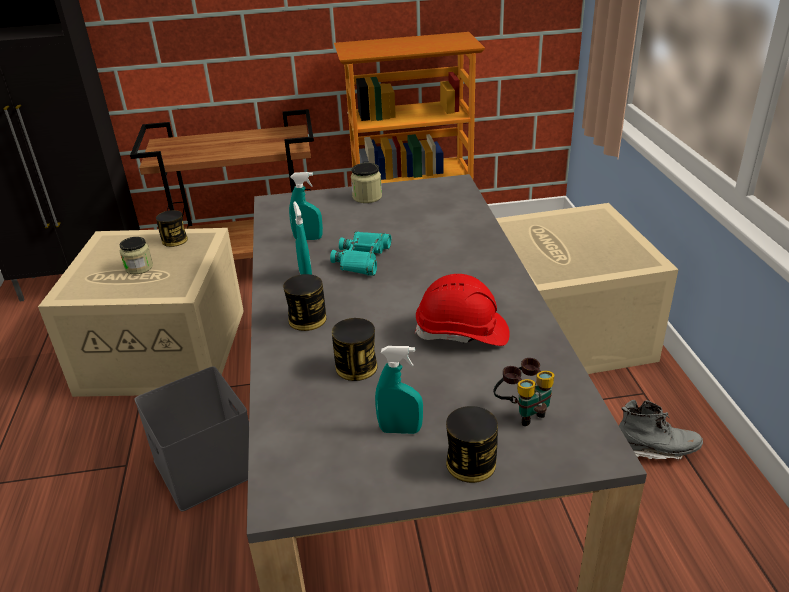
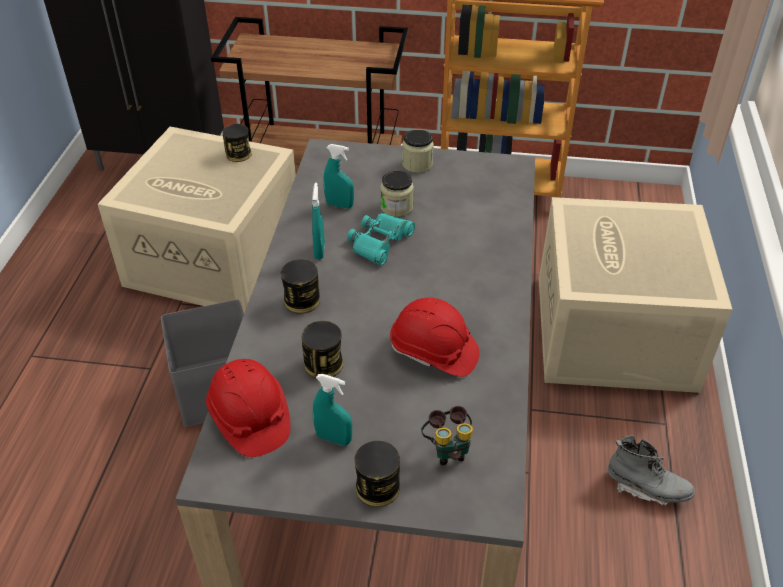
camera: 15 degrees right, 10 degrees up
jar [120,237,153,274] -> jar moved to [380,171,414,217]
none -> red hard hat [206,359,290,457]

